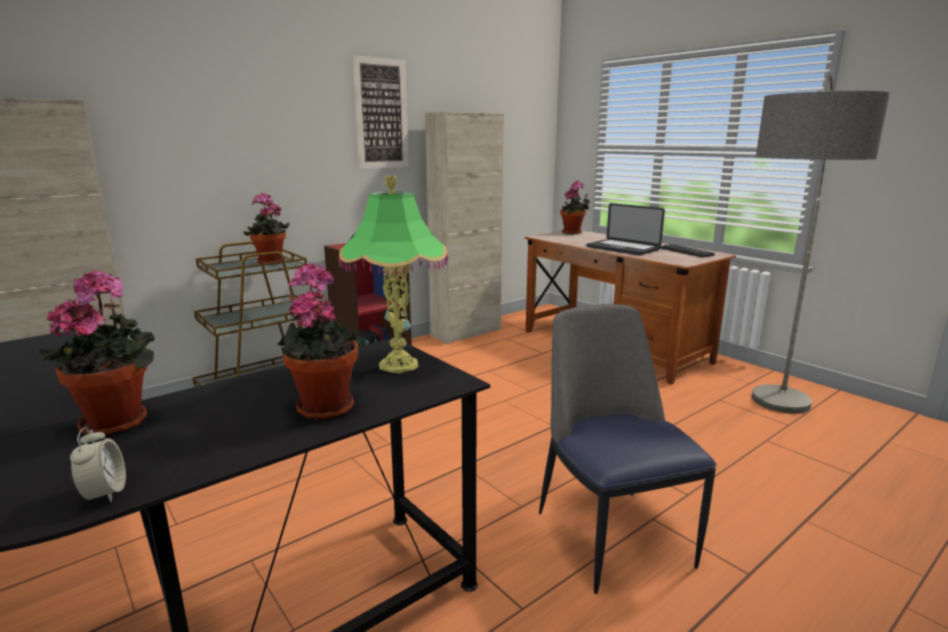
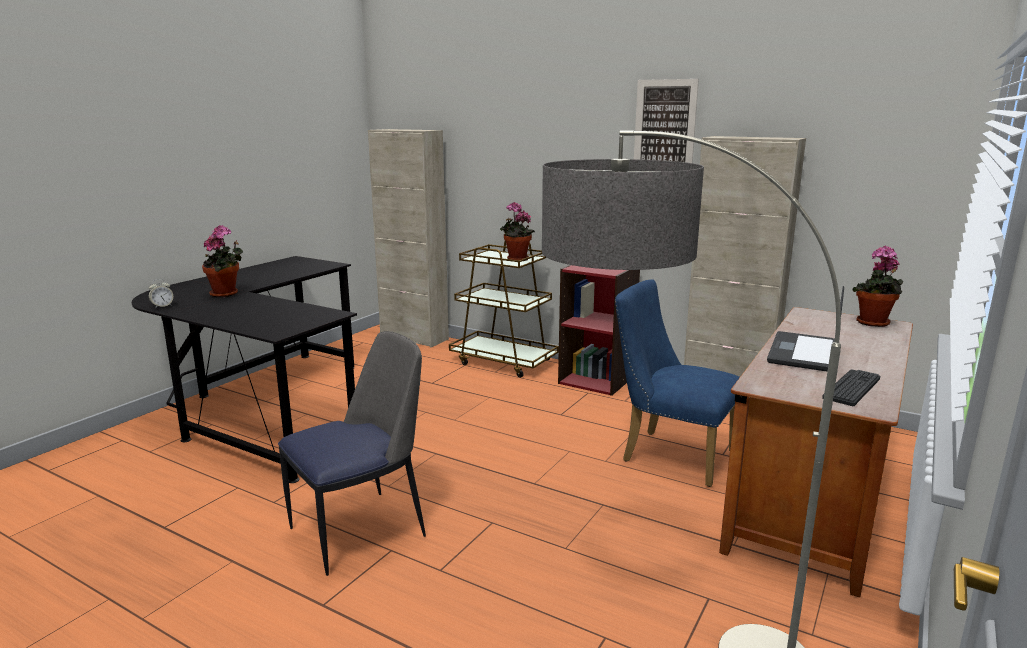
camera: 70 degrees right, 0 degrees up
potted plant [277,263,361,420] -> none
table lamp [339,176,448,374] -> none
none -> blue chair [615,279,740,487]

